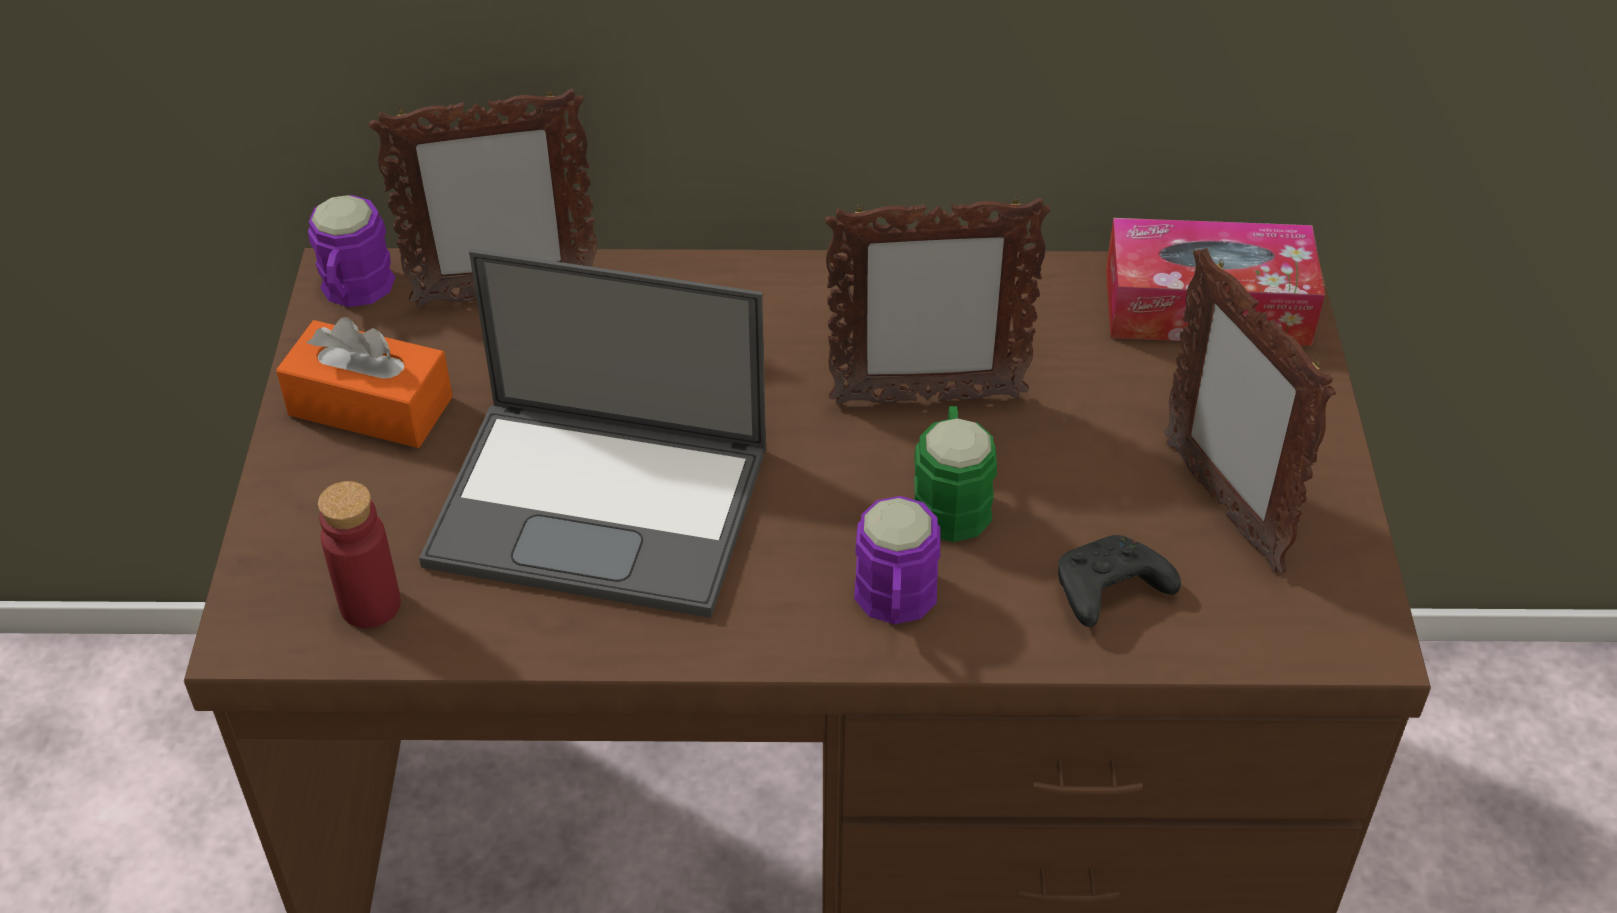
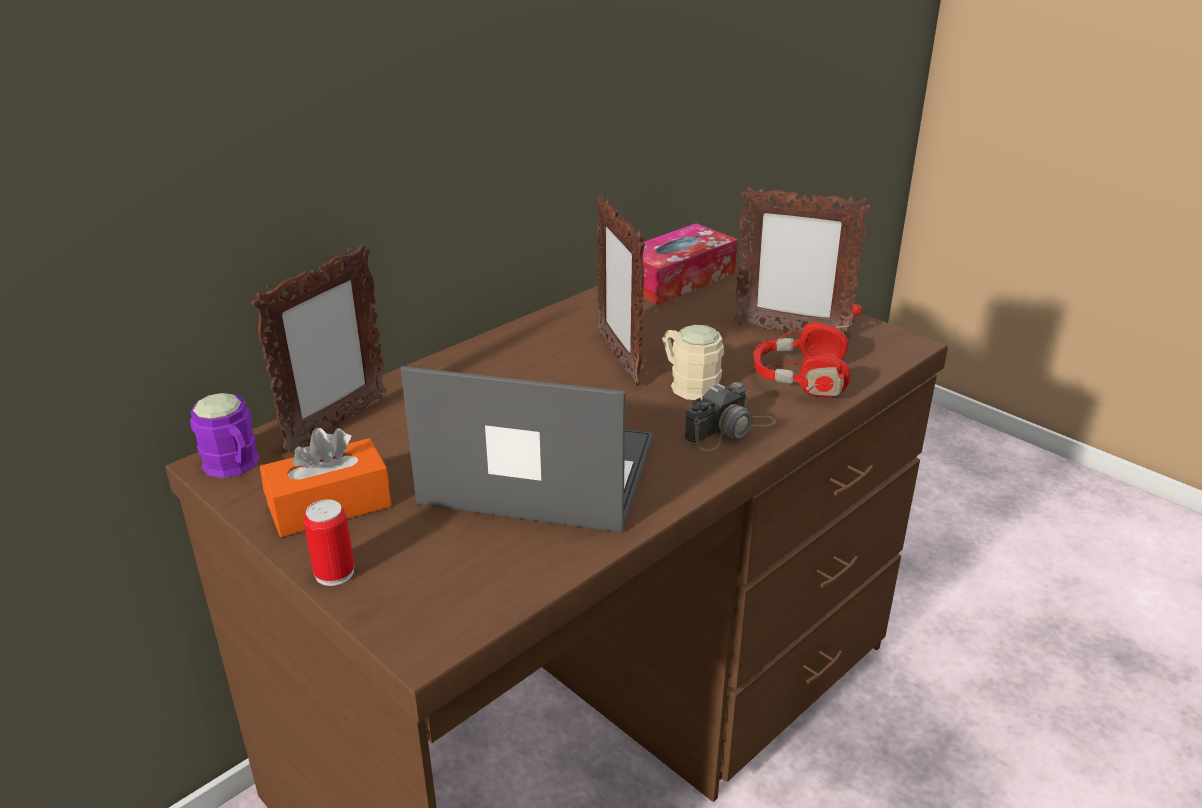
camera: 45 degrees left, 15 degrees down
red bottle [318,481,401,628] -> none
laptop [419,249,766,618] -> laptop turned 135 degrees counterclockwise [401,366,653,533]
picture frame [825,196,1050,405] -> picture frame turned 120 degrees clockwise [597,195,645,386]
purple mug [854,496,941,624] -> camera [684,382,776,451]
green mug [913,406,997,542] -> beige mug [662,324,724,400]
black game controller [1058,535,1181,627] -> red headphones [753,304,862,398]
none -> can [303,500,355,586]

